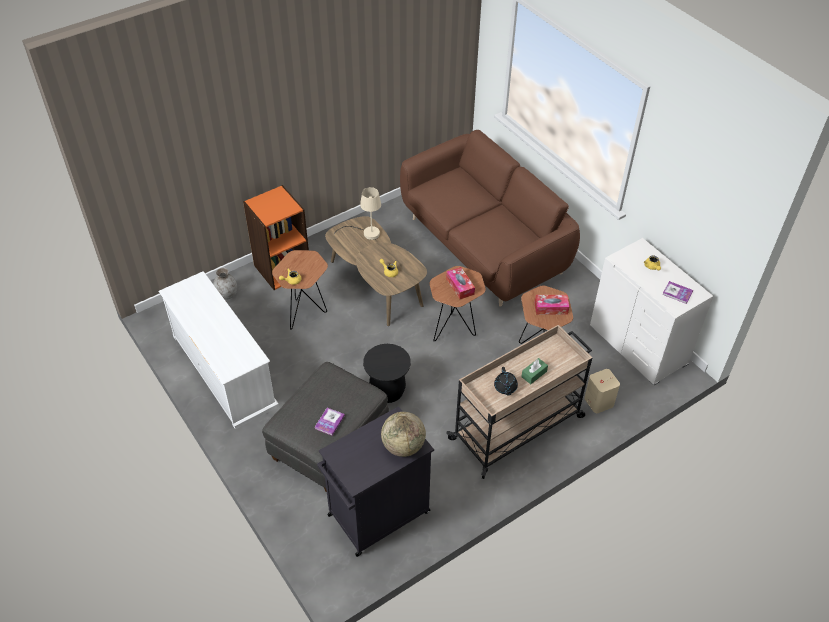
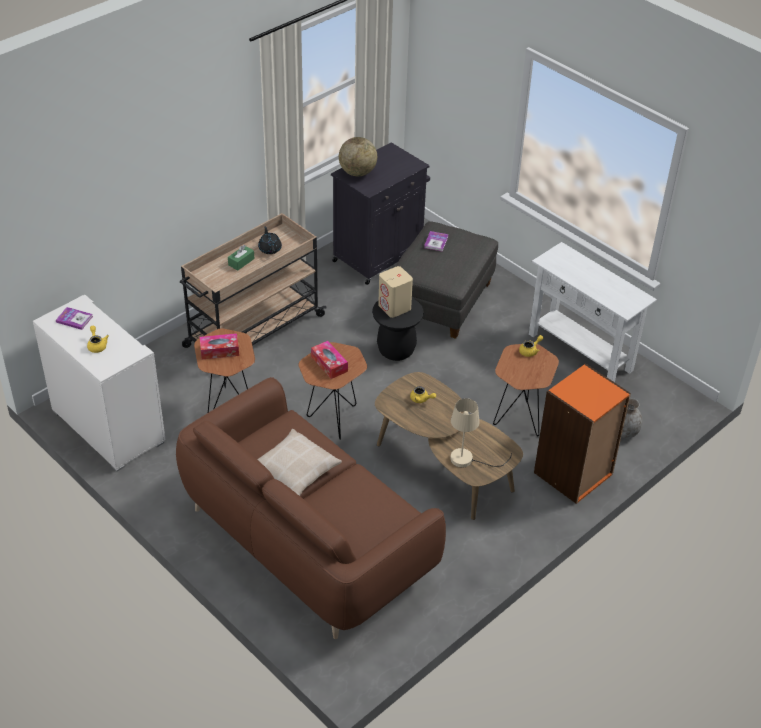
camera: 170 degrees right, 5 degrees down
white tv stand [159,271,279,430] -> white console table [529,242,657,382]
beige speaker [584,369,620,413] -> beige speaker moved to [378,266,413,318]
none -> beige pillow [257,429,342,496]

